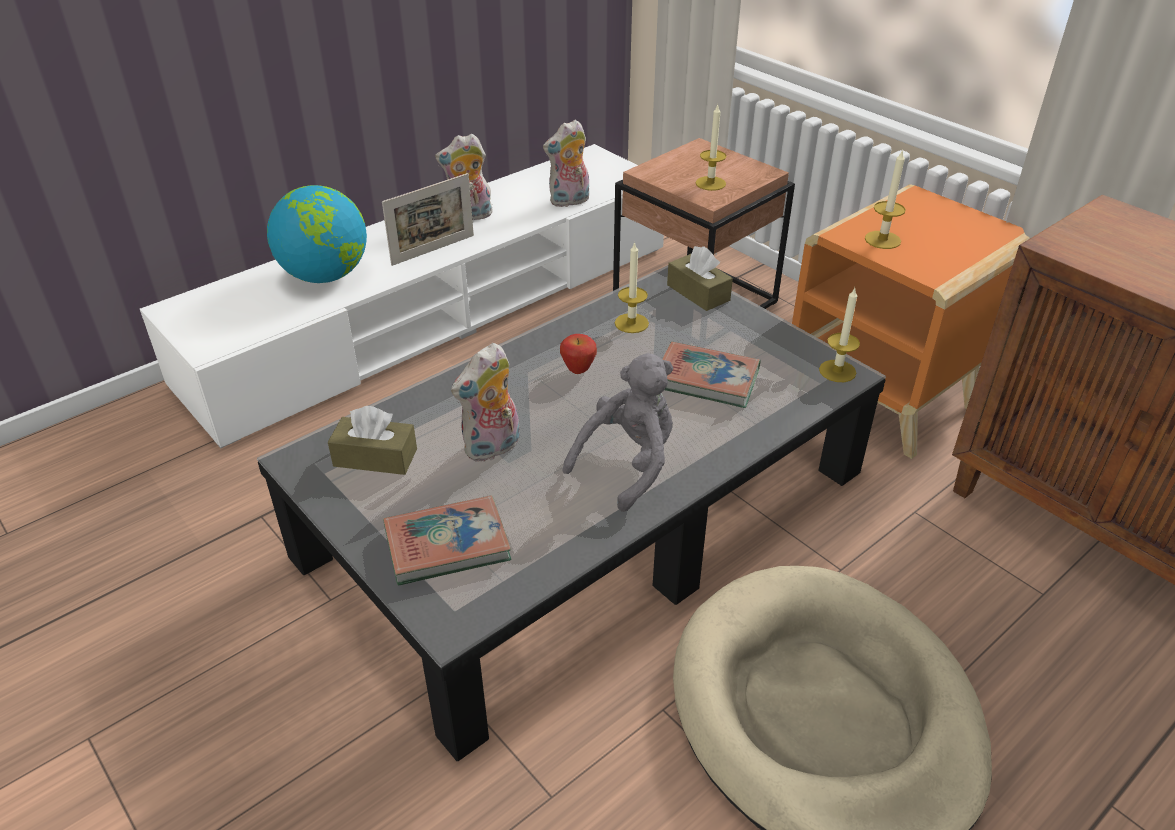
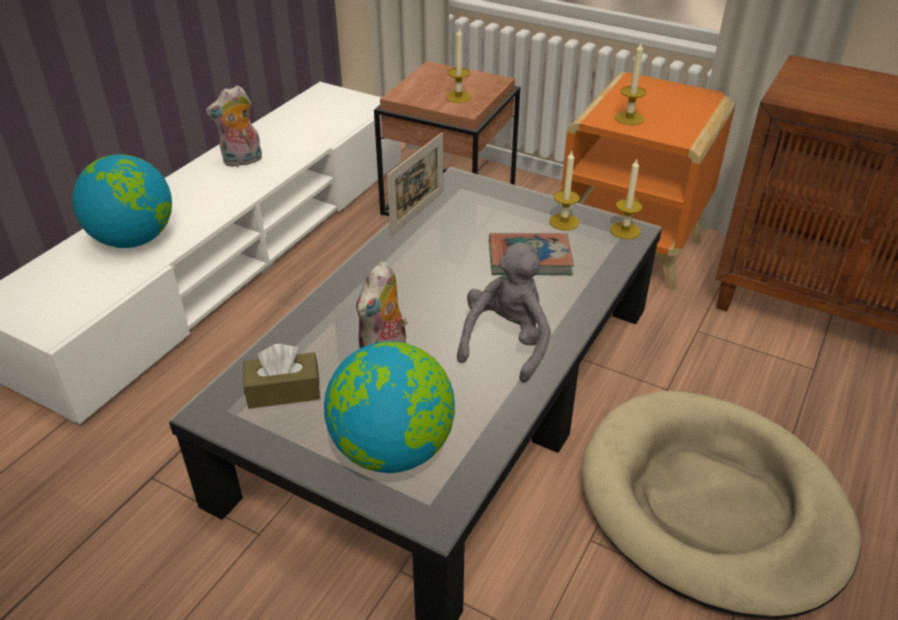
camera: 20 degrees left, 0 degrees up
picture frame [382,173,474,266] -> picture frame moved to [387,133,443,236]
book [383,495,511,586] -> globe [324,341,455,473]
plush toy [543,120,589,208] -> none
apple [560,334,597,374] -> none
candle [615,242,649,333] -> candle moved to [549,151,580,231]
brown tissue box [667,246,733,311] -> none

